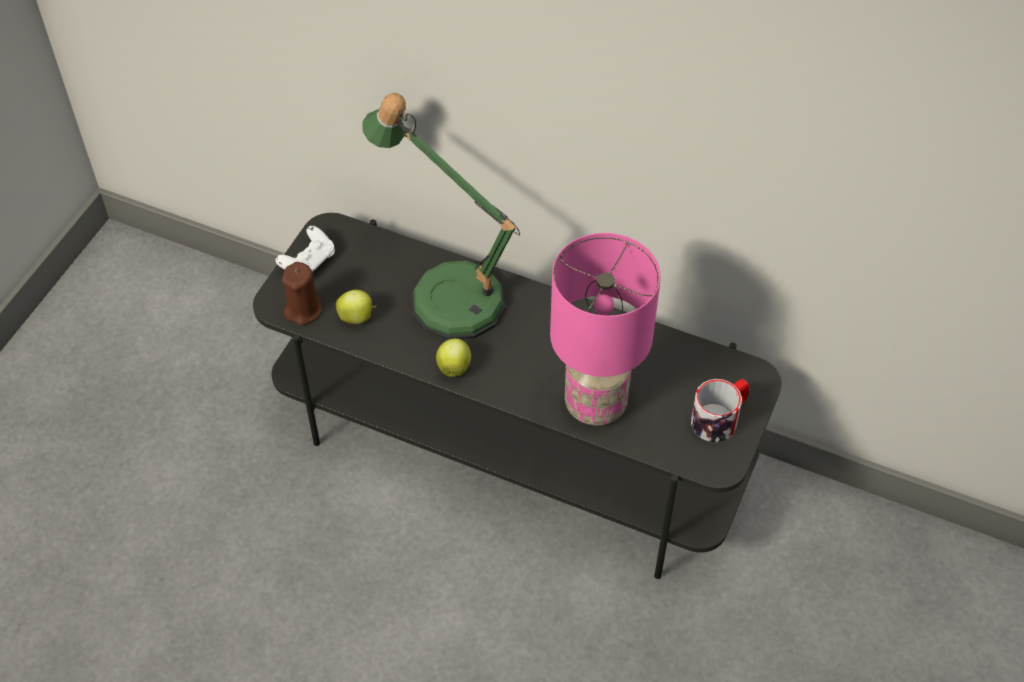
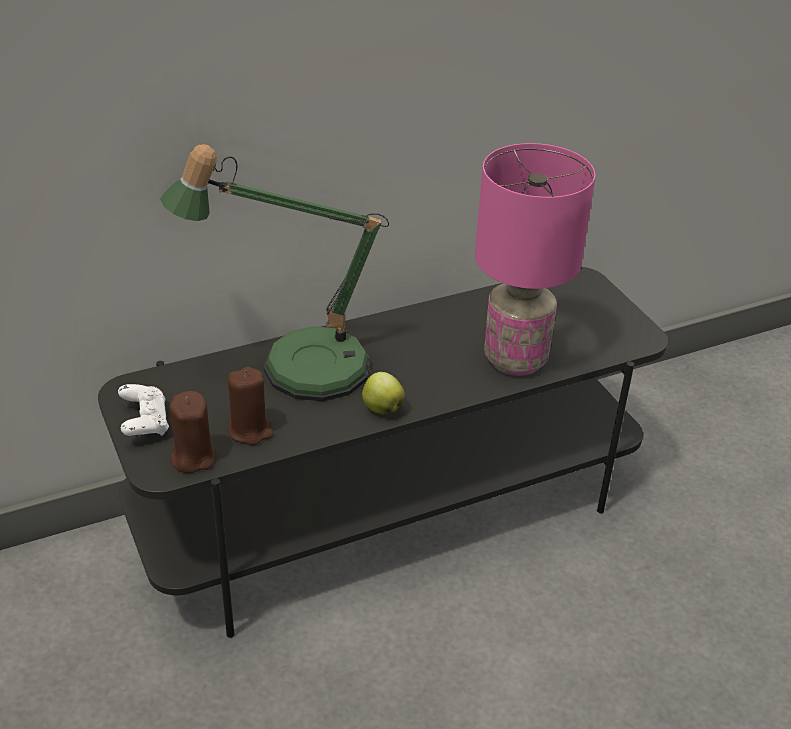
camera: 50 degrees left, 15 degrees down
apple [336,290,377,324] -> brown candle [228,367,274,445]
mug [691,379,750,442] -> none

